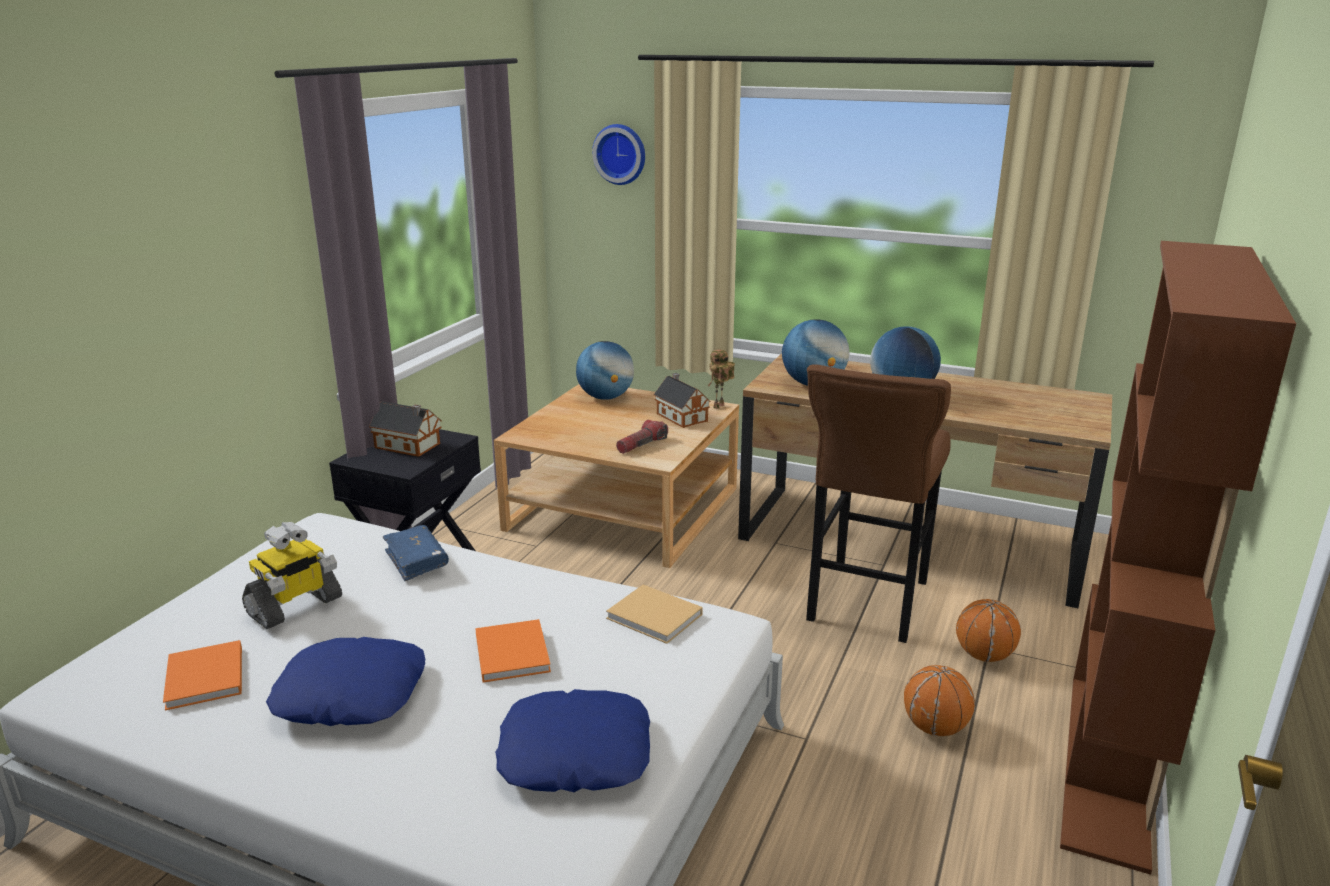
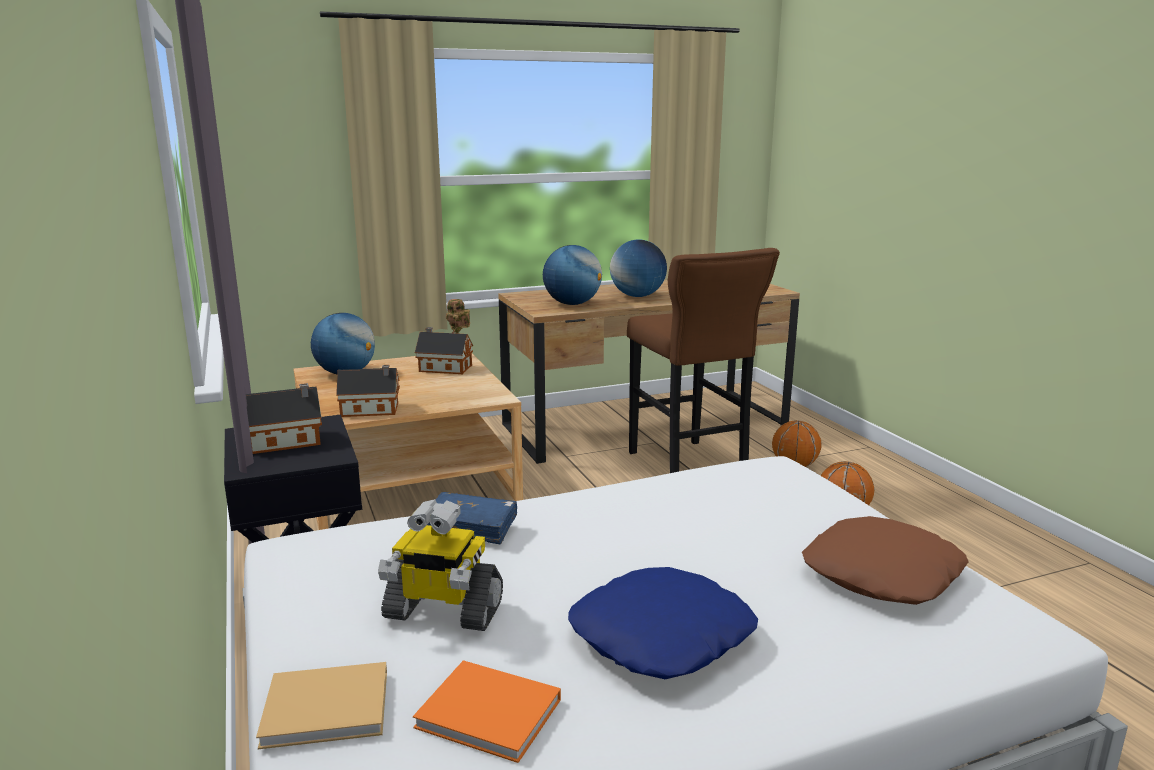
camera: 45 degrees left, 5 degrees down
toy robot [242,522,342,629] -> toy robot turned 105 degrees clockwise [378,499,503,631]
orange book [475,619,551,683] -> none
blue pillow [495,689,650,792] -> brown pillow [802,516,968,605]
wall clock [592,124,645,185] -> none
beige book [606,585,703,644] -> beige book moved to [256,662,387,749]
flashlight [616,420,668,454] -> none
brown bookcase [1060,241,1296,875] -> none
none -> toy house [336,365,400,417]

